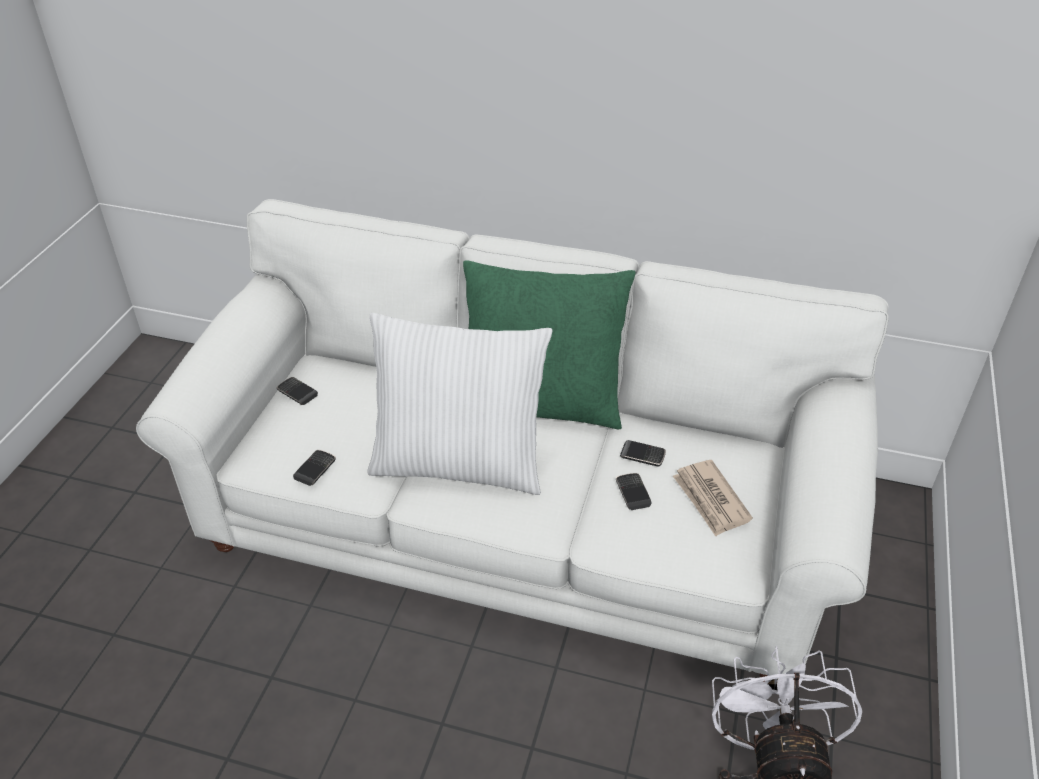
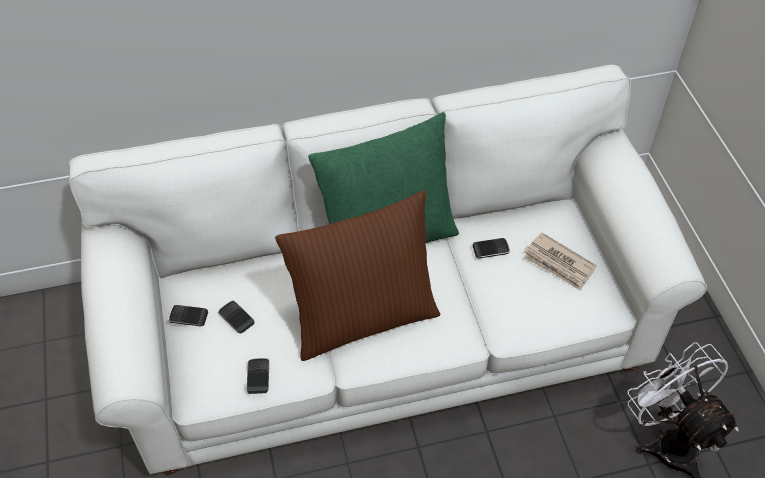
camera: 30 degrees left, 10 degrees up
white pillow [368,313,552,495] -> brown pillow [275,191,440,361]
phone [616,473,652,510] -> phone moved to [218,301,254,333]

